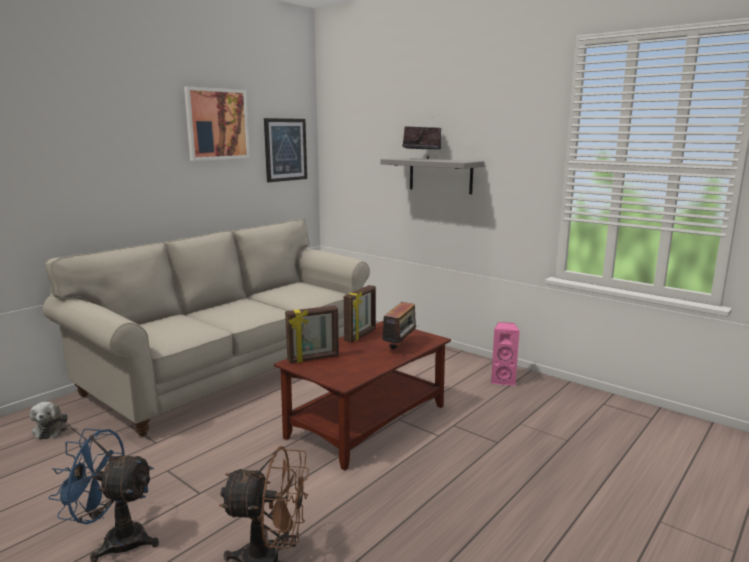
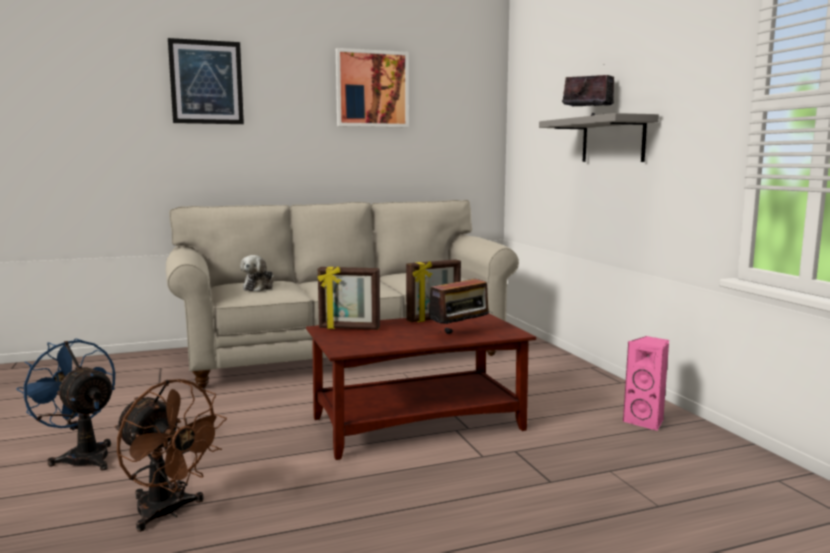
camera: 30 degrees right, 5 degrees down
plush toy [30,402,68,440] -> plush toy moved to [241,255,275,292]
picture [264,118,307,182] -> picture moved to [168,38,244,124]

